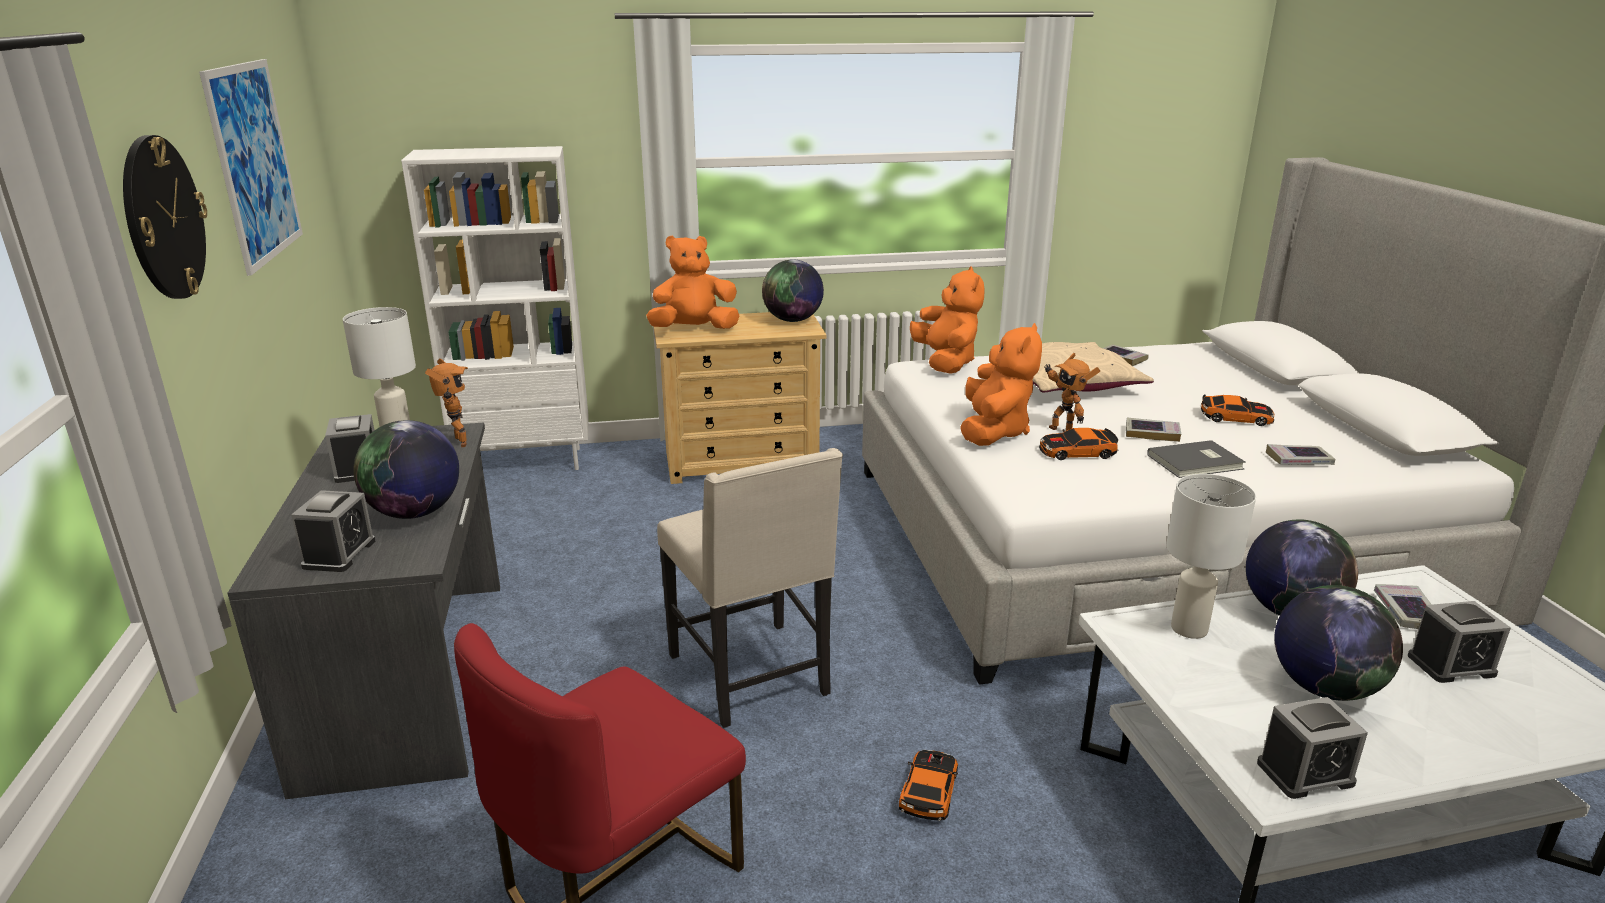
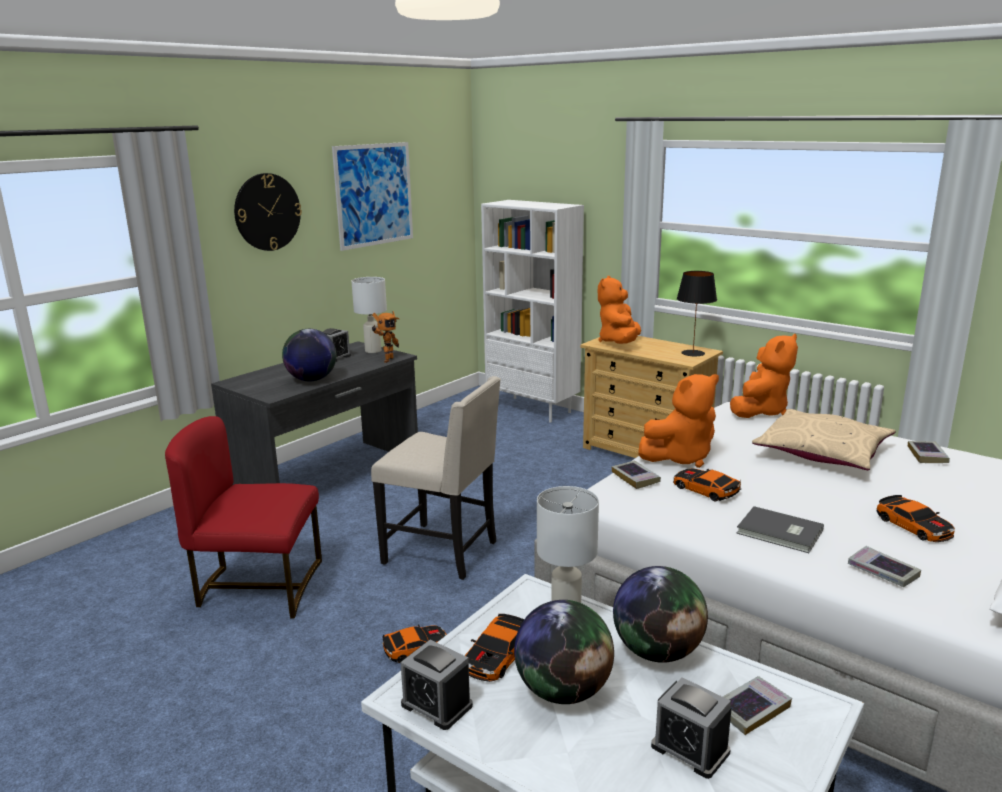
camera: 50 degrees right, 5 degrees down
alarm clock [291,490,376,572] -> none
orange plush toy [646,236,740,329] -> orange plush toy turned 105 degrees counterclockwise [598,276,641,344]
beige chair [657,448,843,728] -> beige chair turned 90 degrees counterclockwise [371,376,501,580]
globe [762,259,824,322] -> black table lamp [677,271,717,356]
toy robot [1044,353,1100,431] -> none
book [1126,418,1181,442] -> book moved to [612,461,661,489]
none -> toy car [465,614,524,682]

